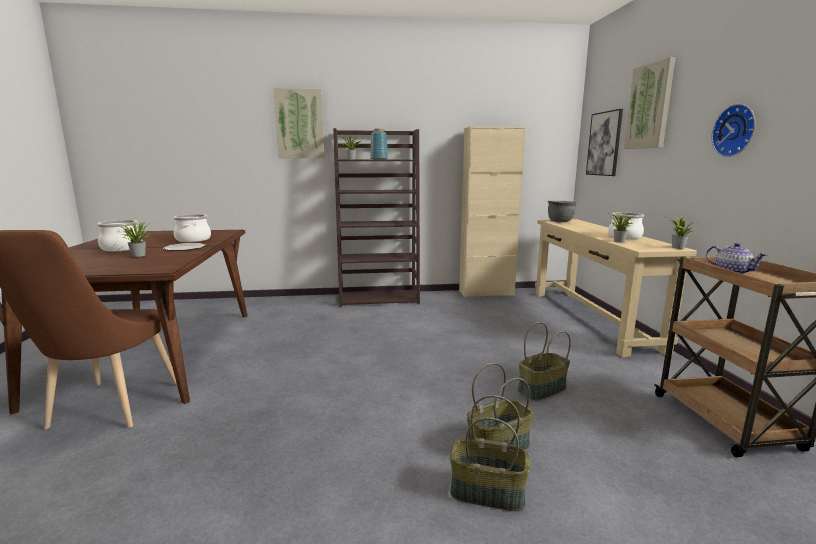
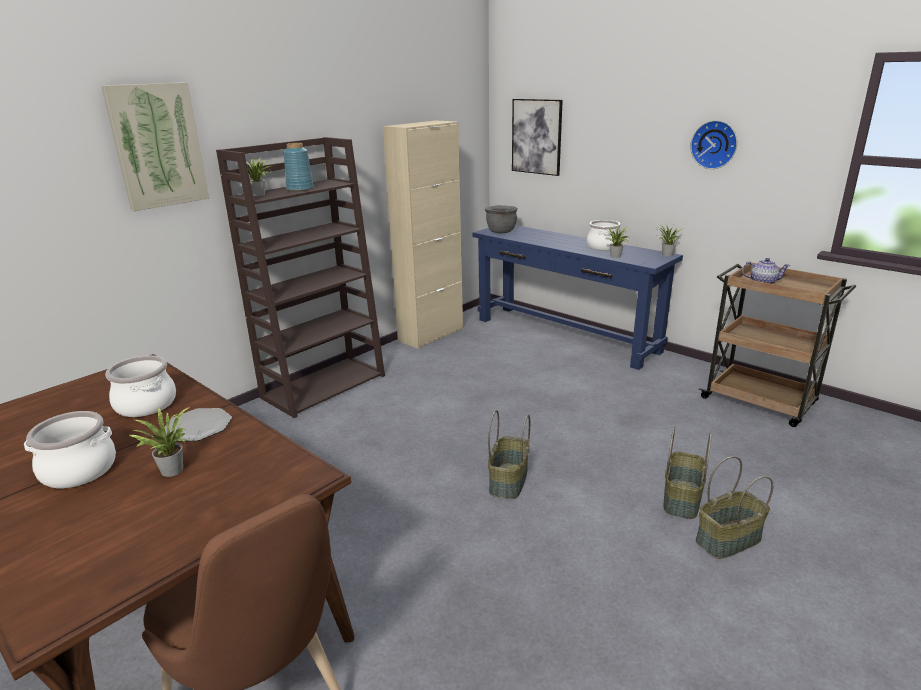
camera: 40 degrees left, 10 degrees up
basket [518,322,571,401] -> basket moved to [488,410,530,499]
beige console table [535,219,697,357] -> blue console table [472,225,683,370]
picture [624,57,675,149] -> none

